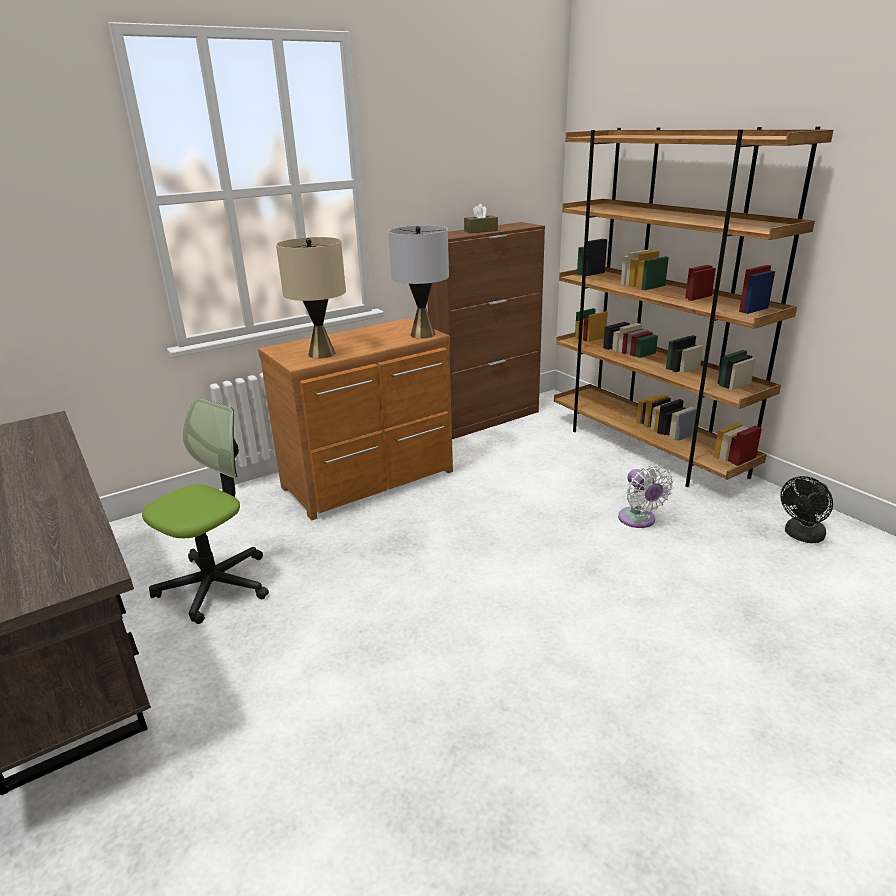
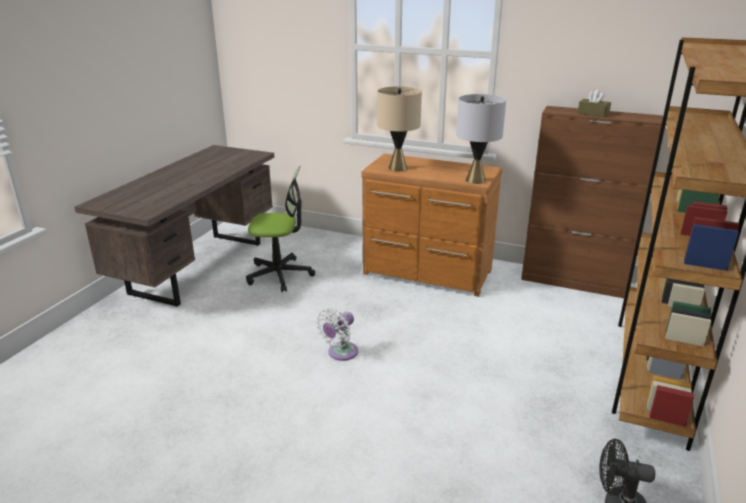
camera: 55 degrees right, 0 degrees up
white fan [618,465,673,528] -> white fan moved to [316,308,358,361]

